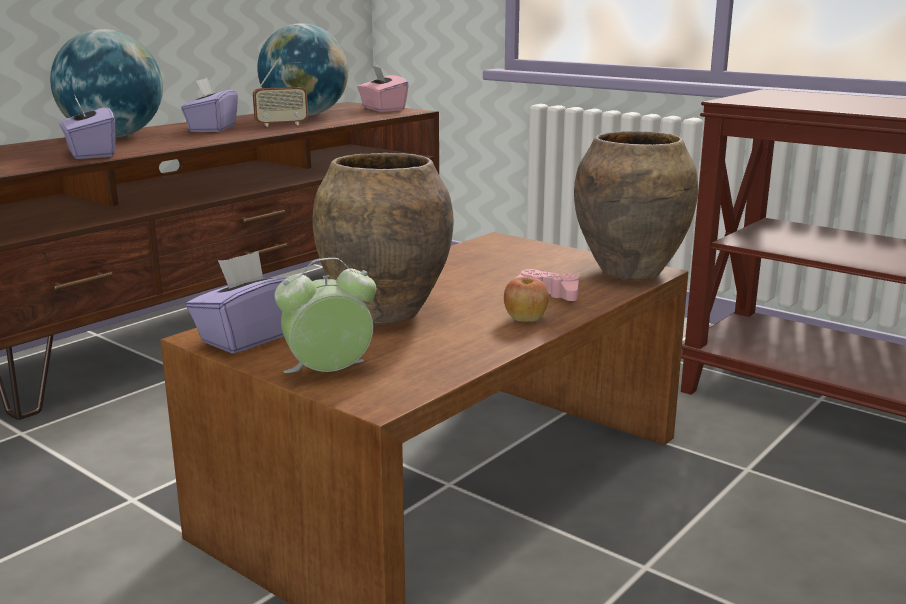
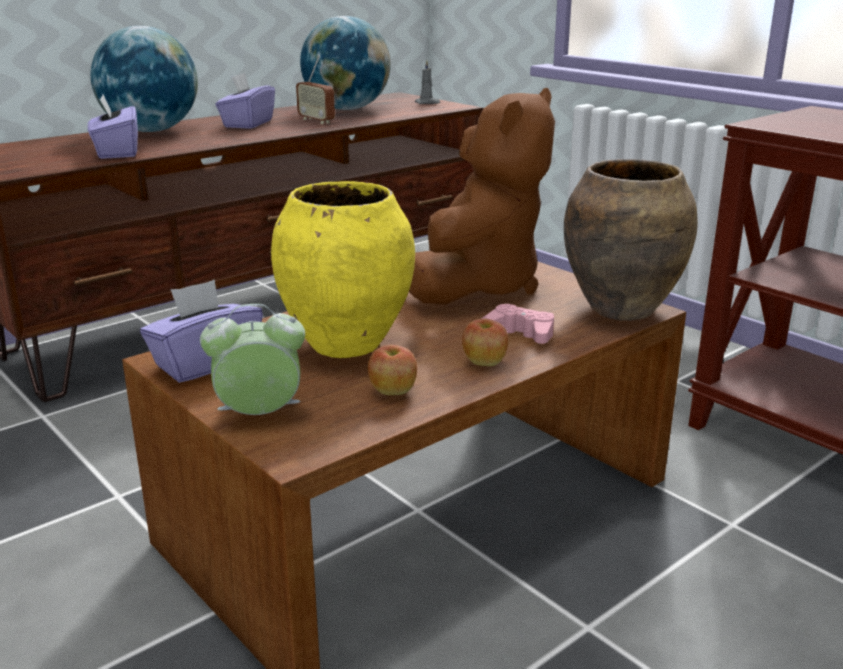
camera: 10 degrees right, 5 degrees up
radio [253,59,308,127] -> radio turned 60 degrees clockwise [296,55,335,124]
brown vase [312,153,454,324] -> yellow vase [271,181,415,358]
pink tissue box [357,66,409,112] -> grey candle [415,60,440,104]
none -> apple [368,345,417,395]
none -> brown plush toy [409,88,555,305]

